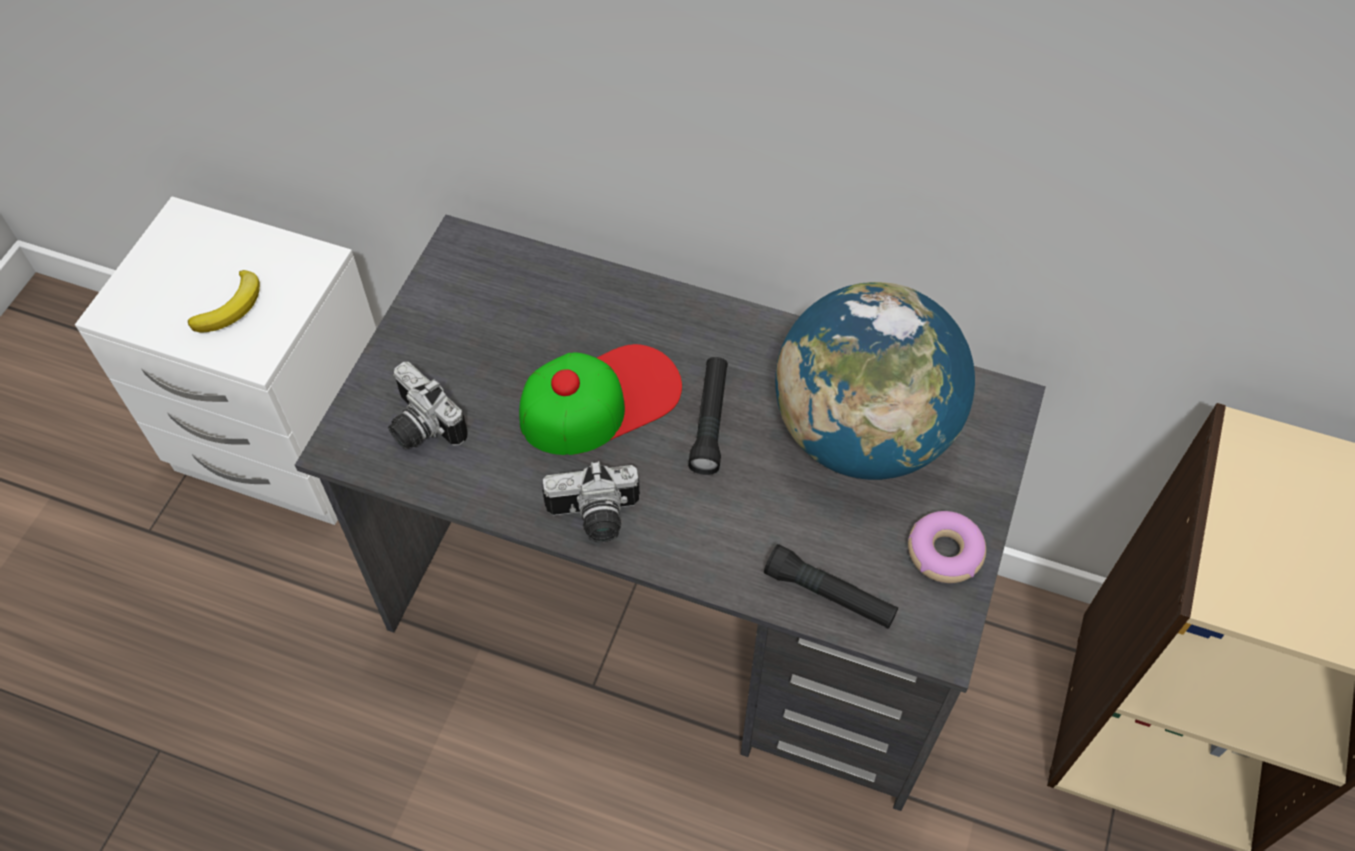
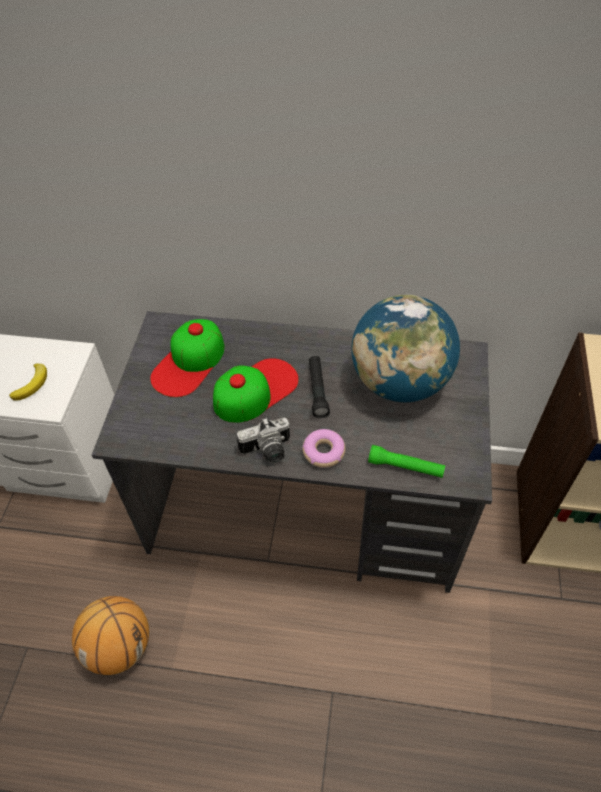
camera: 10 degrees left, 5 degrees down
camera [388,362,468,449] -> none
black flashlight [764,544,898,629] -> green flashlight [368,445,445,478]
donut [908,511,986,583] -> donut moved to [302,429,346,468]
none -> basketball [72,596,149,675]
none -> cap [150,319,225,397]

